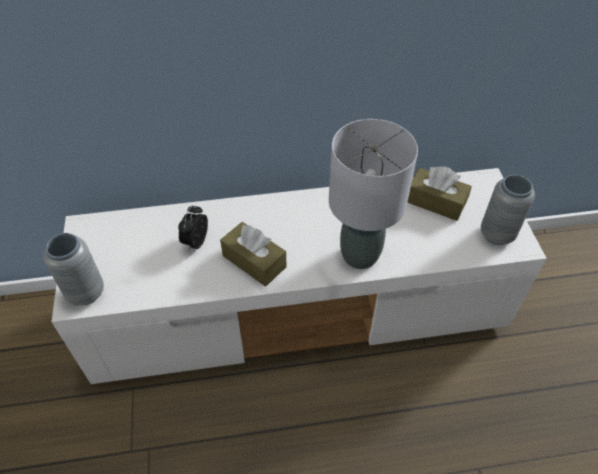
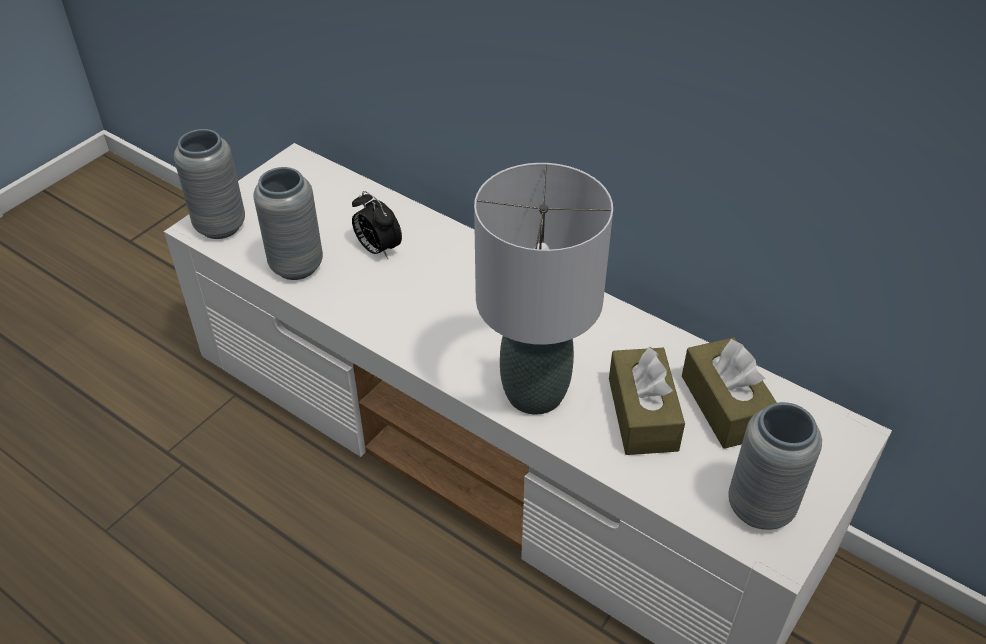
camera: 45 degrees right, 5 degrees down
alarm clock [178,205,208,251] -> alarm clock turned 105 degrees counterclockwise [352,191,402,259]
brown tissue box [220,222,287,286] -> brown tissue box moved to [609,346,685,455]
none -> grey vase [253,167,323,280]

